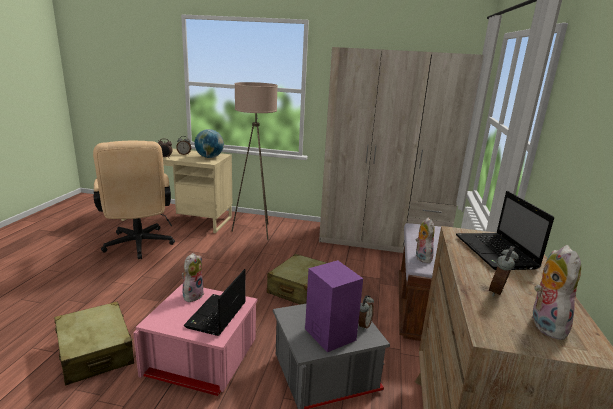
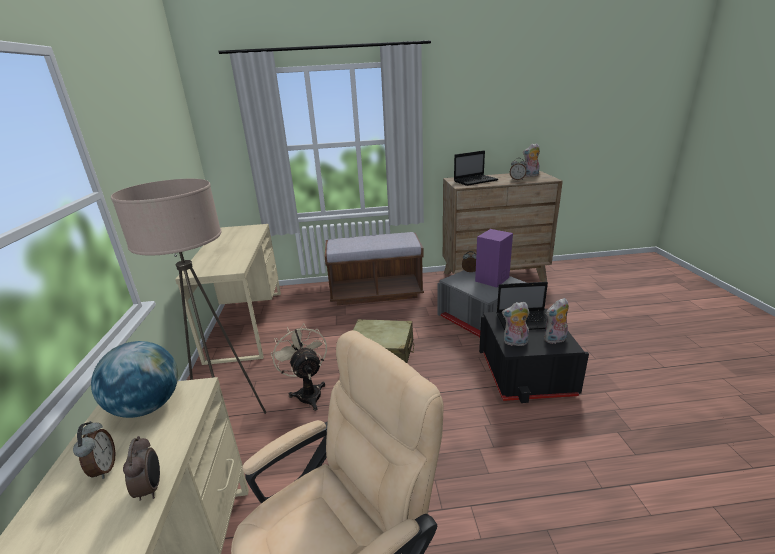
camera: 105 degrees left, 5 degrees up
beige suitcase [54,301,134,386] -> none
pink storage box [133,283,258,396] -> black storage box [479,309,589,403]
beige wardrobe [319,47,484,253] -> beige desk [175,224,281,365]
plush toy [415,218,435,263] -> plush toy moved to [544,298,569,344]
none -> beige fan [271,323,327,411]

